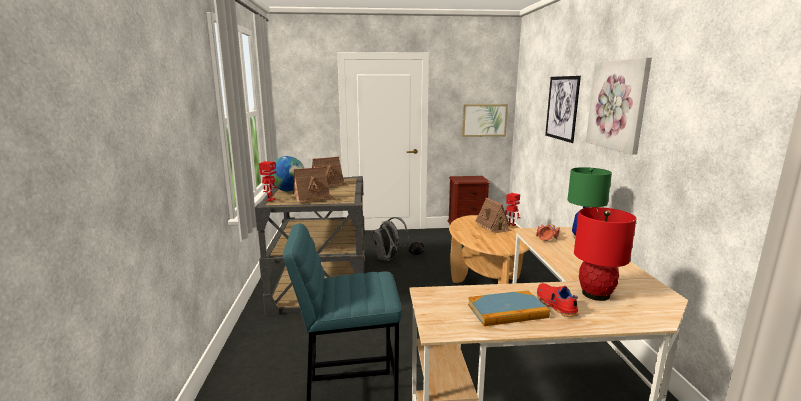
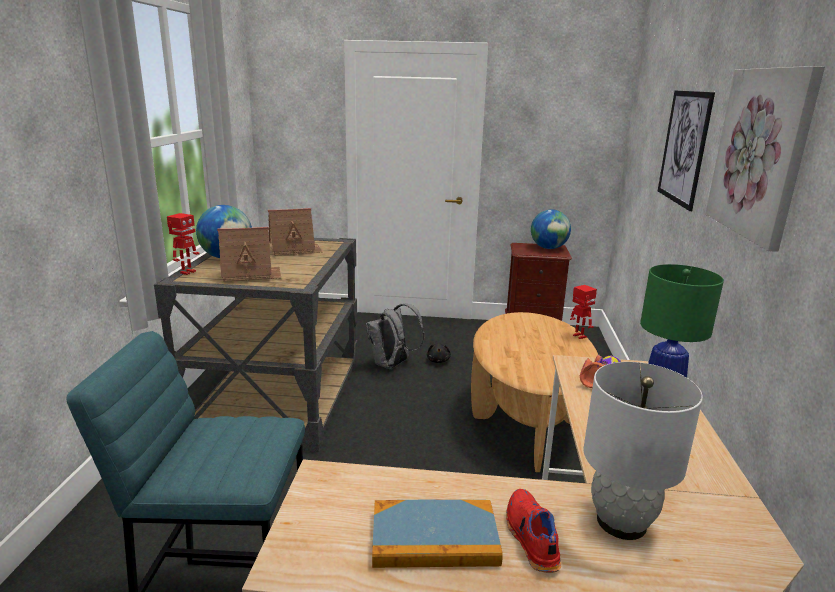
camera: 10 degrees right, 5 degrees up
picture [462,104,508,137] -> none
toy house [476,198,512,233] -> none
red table lamp [574,207,637,301] -> white table lamp [583,362,703,540]
none -> globe [531,209,571,249]

